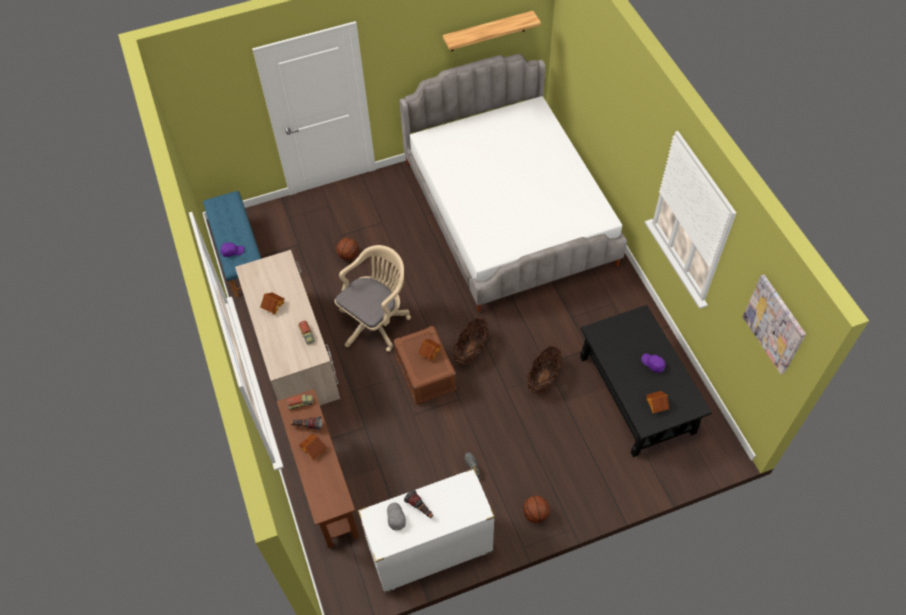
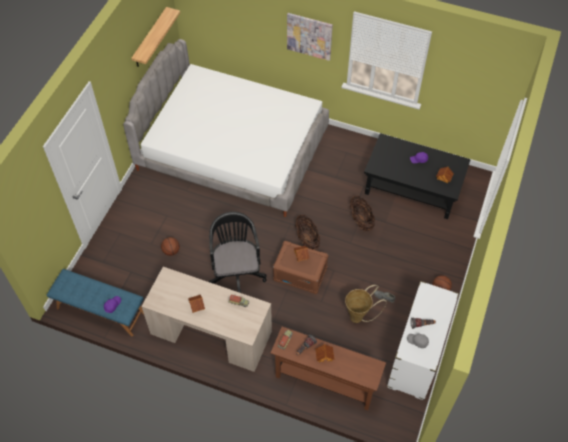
camera: 50 degrees left, 0 degrees up
beige office chair [335,245,411,352] -> black office chair [209,212,267,293]
picture [743,275,806,374] -> picture moved to [287,13,333,61]
none -> basket [345,285,387,323]

